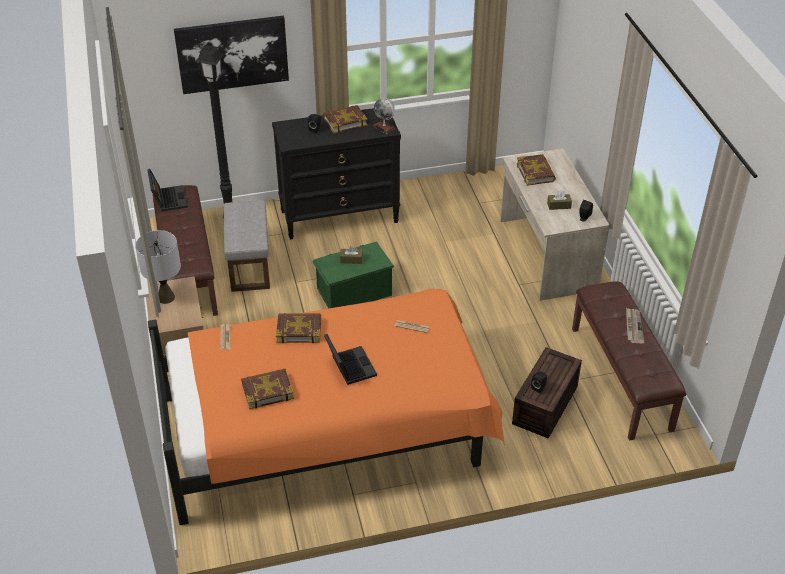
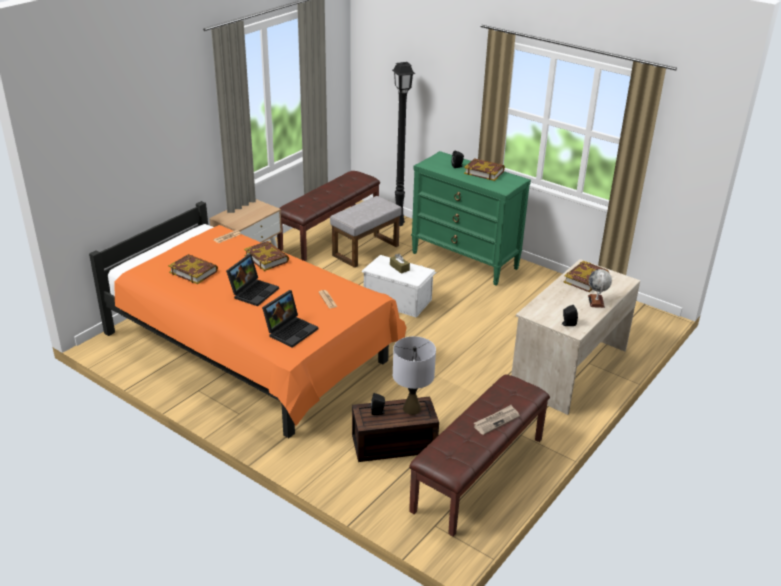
camera: 50 degrees right, 10 degrees down
grey table lamp [135,230,181,304] -> grey table lamp moved to [393,336,436,415]
laptop [147,169,188,212] -> laptop moved to [262,290,318,348]
picture [174,16,289,94] -> none
black dresser [272,108,401,239] -> green dresser [411,151,531,286]
green storage box [312,242,394,308] -> white storage box [362,255,436,318]
globe [373,98,396,134] -> globe moved to [588,269,612,308]
brown tissue box [547,190,572,210] -> none

